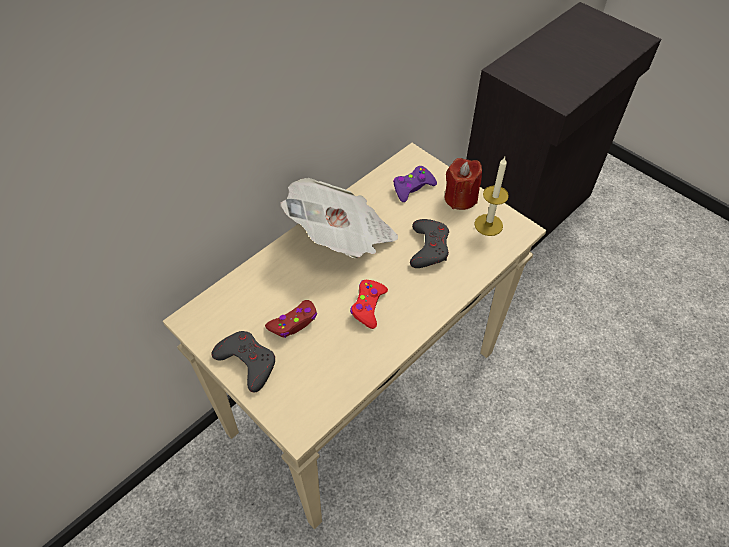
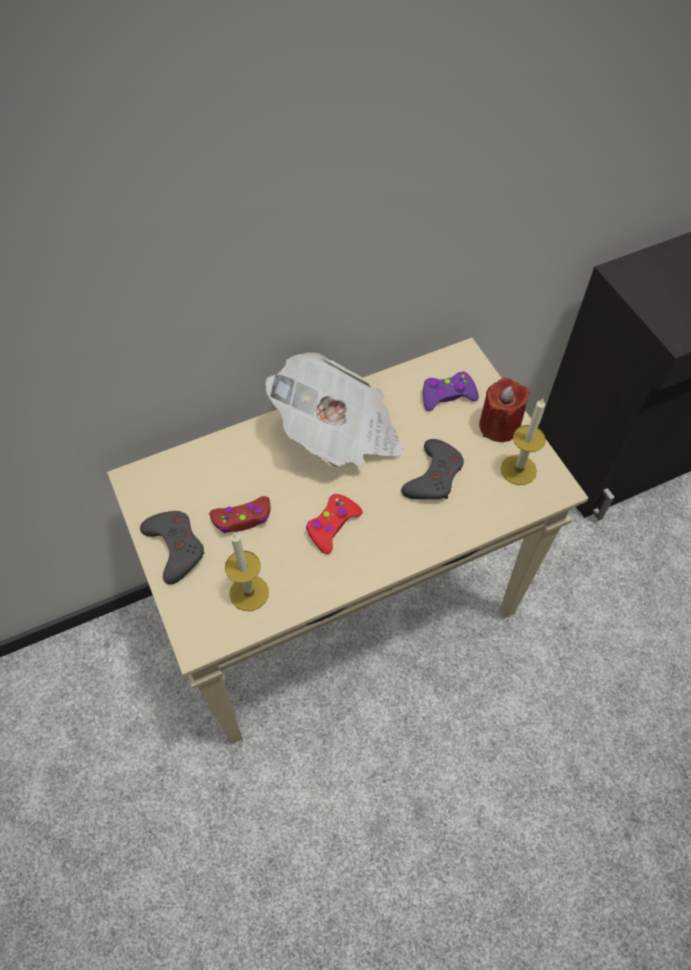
camera: 20 degrees right, 5 degrees up
none -> candle [225,532,269,611]

